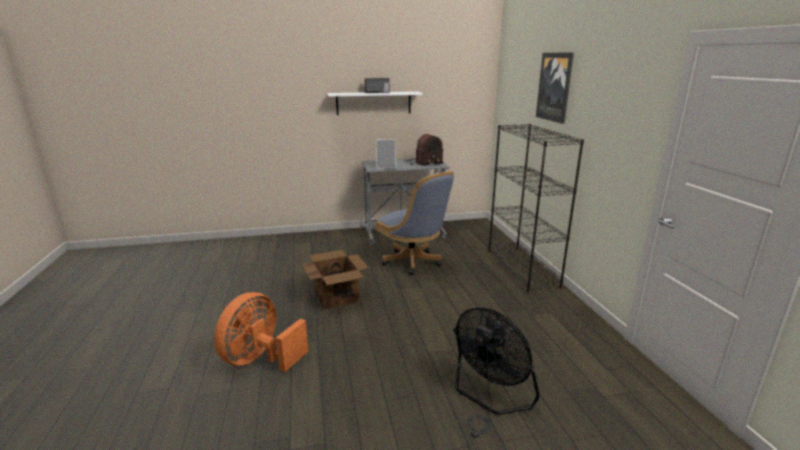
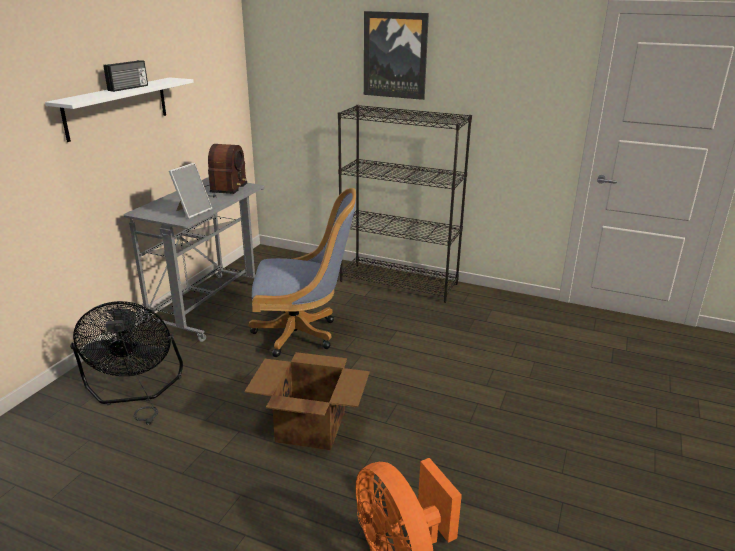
camera: 55 degrees left, 5 degrees up
black fan [453,308,540,438] -> black fan moved to [70,301,183,425]

